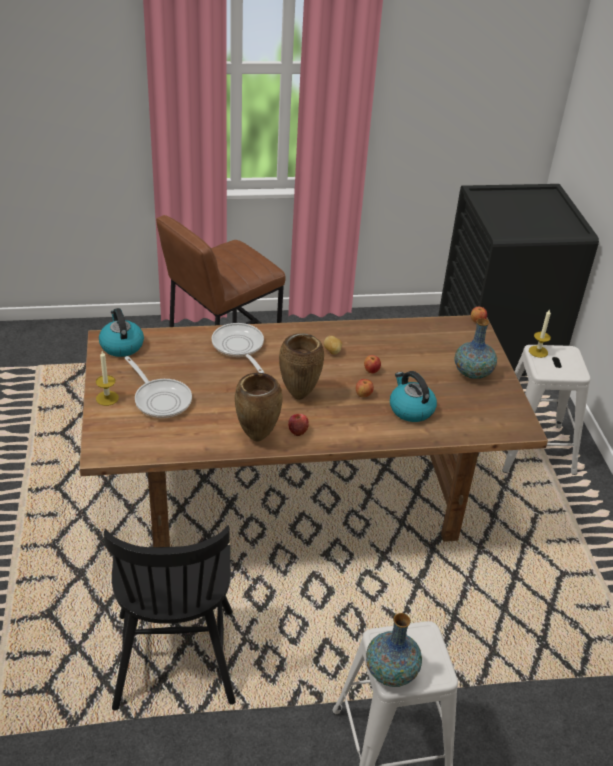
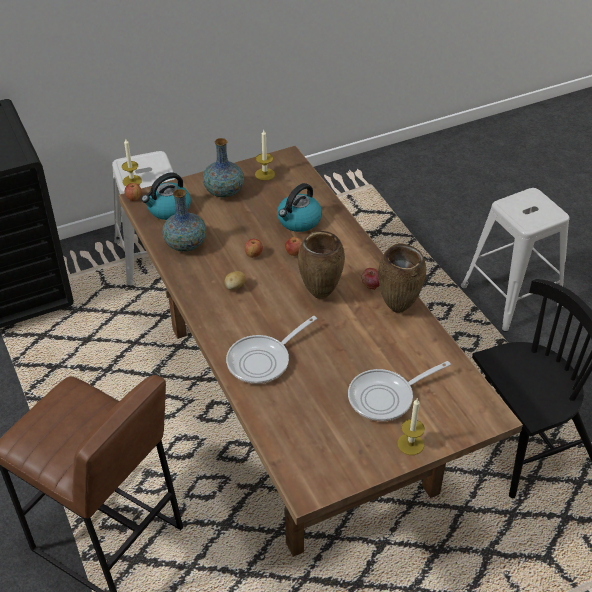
camera: 105 degrees left, 5 degrees up
kettle [99,308,144,357] -> kettle moved to [142,173,191,220]
frying pan [125,356,192,418] -> frying pan turned 150 degrees counterclockwise [348,361,451,422]
vase [366,613,422,687] -> vase moved to [162,189,206,252]
none -> candle [255,130,275,181]

